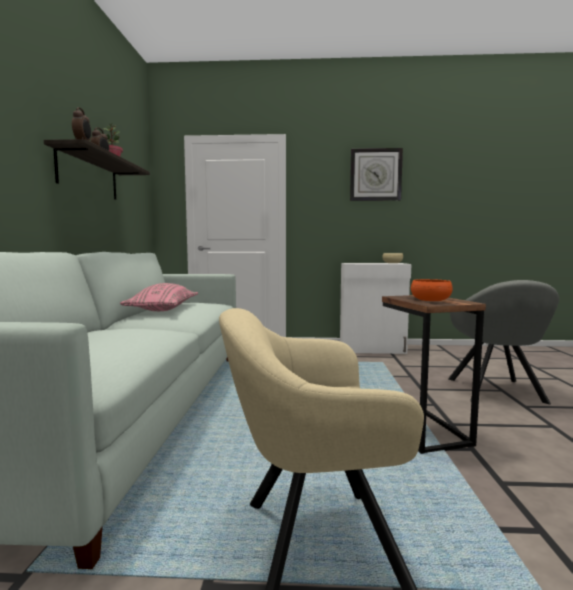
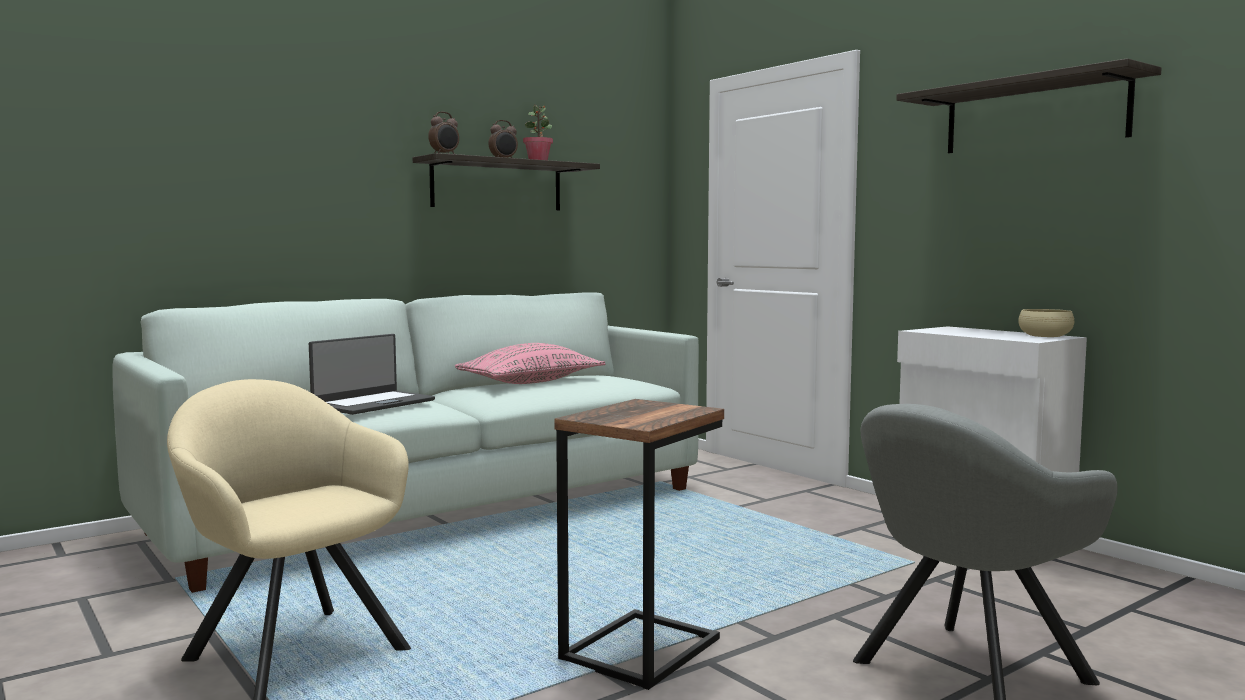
camera: 50 degrees right, 0 degrees up
wall clock [350,148,403,201] -> shelf [896,58,1162,153]
orange bowl [411,279,453,301] -> none
none -> laptop [309,334,435,415]

